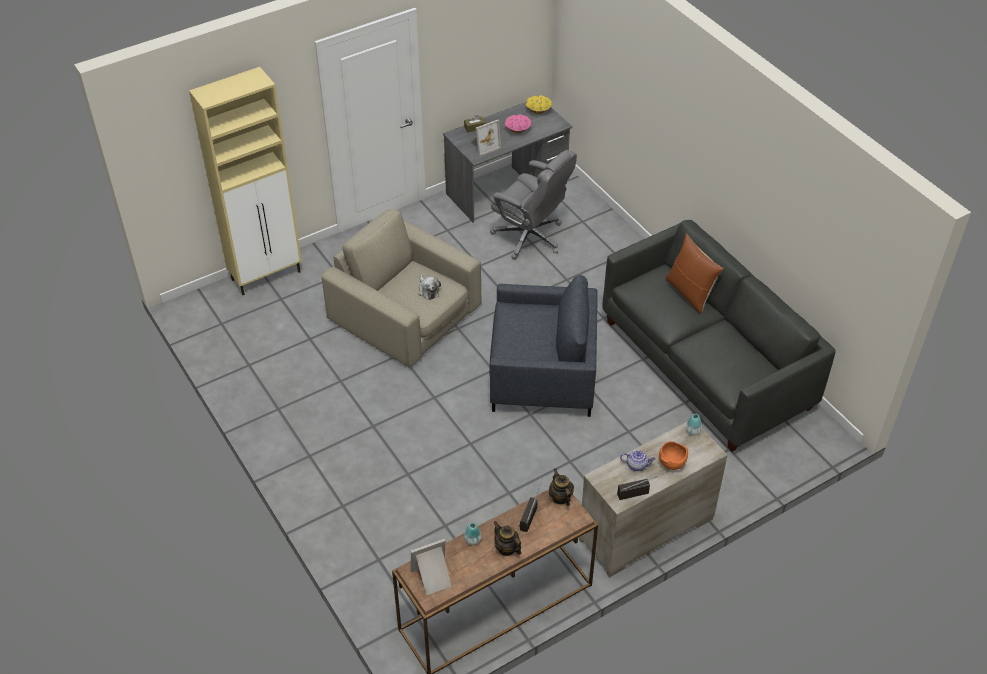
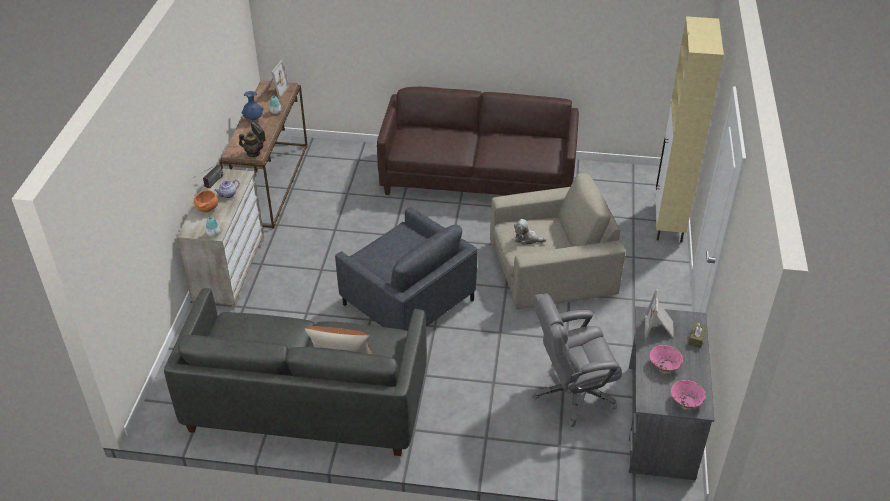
camera: 130 degrees right, 5 degrees down
grey armchair [489,275,598,417] -> grey armchair turned 90 degrees counterclockwise [335,207,478,331]
teapot [493,521,521,556] -> blue vase [241,91,263,121]
yellow bowl [526,95,552,114] -> pink bowl [671,380,706,408]
none -> brown sofa [377,87,579,196]

